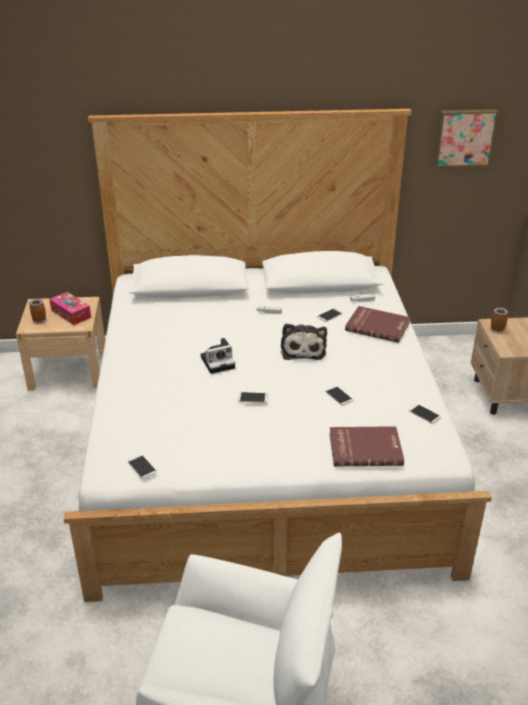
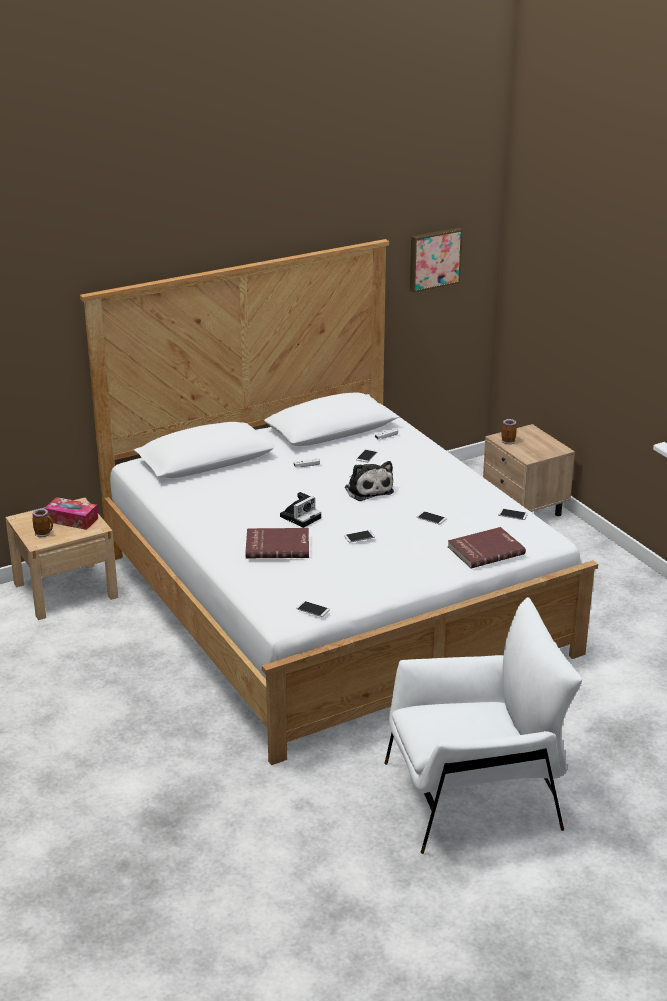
camera: 25 degrees left, 5 degrees down
red book [345,306,411,343] -> red book moved to [246,528,309,558]

